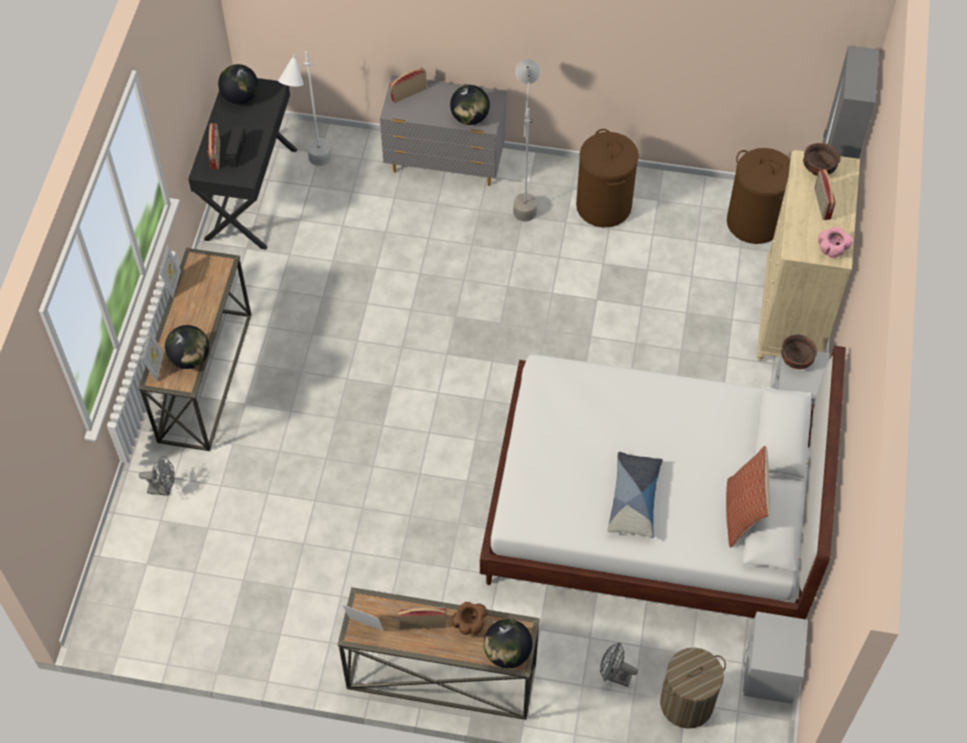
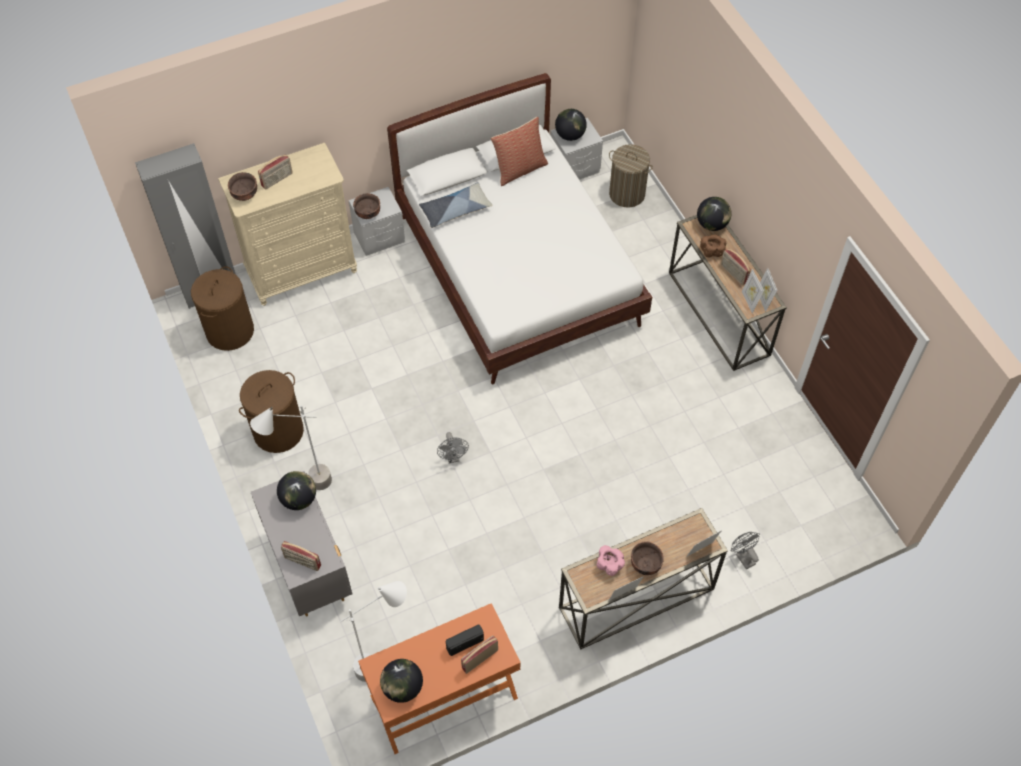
camera: 125 degrees left, 0 degrees up
globe [165,325,209,369] -> globe moved to [555,109,587,141]
black desk [188,78,297,250] -> orange desk [358,603,521,754]
grey fan [600,642,638,687] -> grey fan moved to [437,432,469,464]
pillow [607,452,663,538] -> pillow moved to [419,182,493,228]
pink bowl [818,227,853,258] -> pink bowl moved to [597,545,625,576]
none -> brown bowl [631,541,664,575]
none -> picture frame [742,269,764,313]

